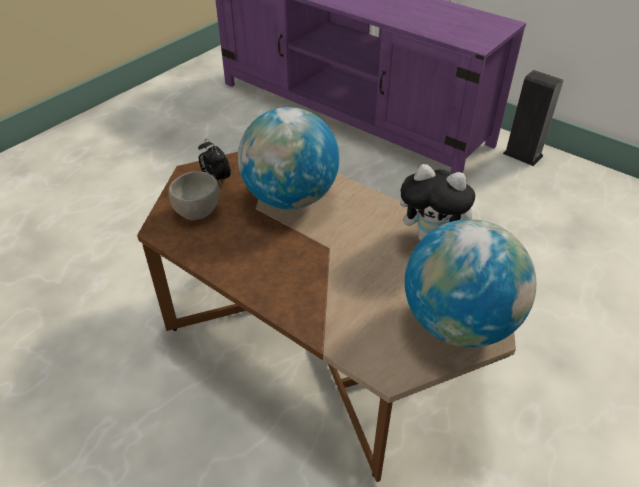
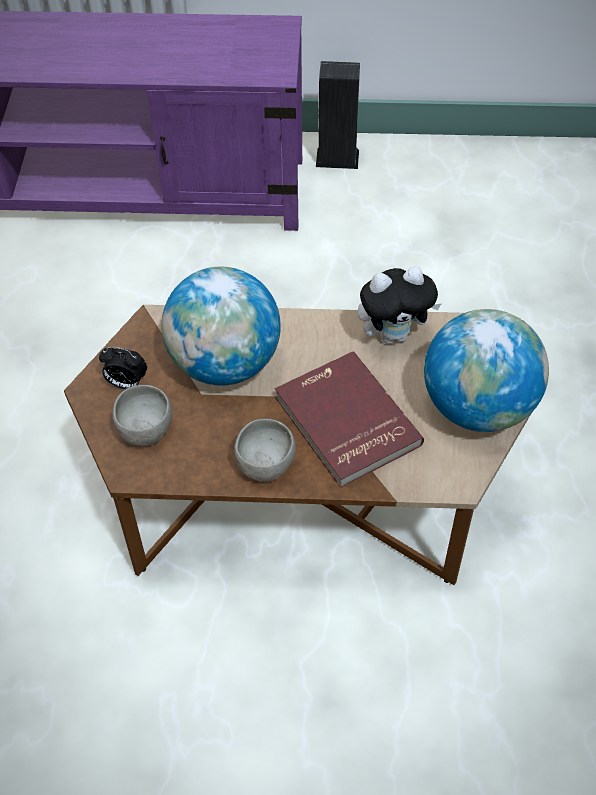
camera: 35 degrees left, 10 degrees up
none -> grey bowl [234,418,296,482]
none -> red book [275,352,424,488]

